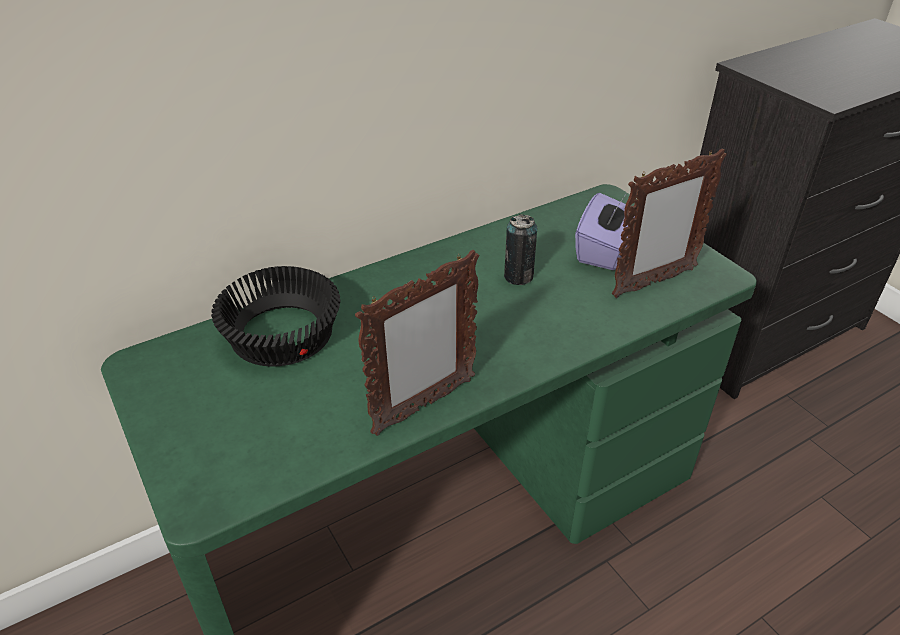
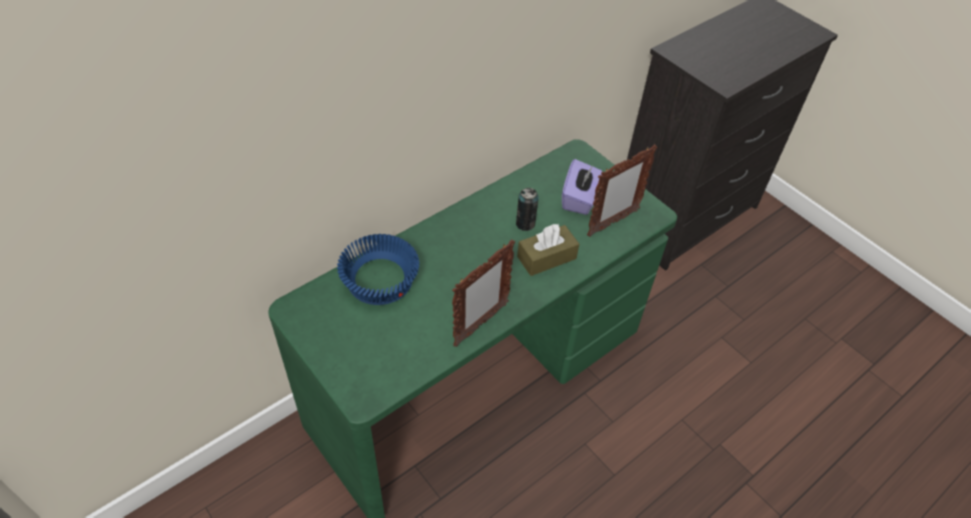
camera: 10 degrees left, 10 degrees up
black bowl [211,266,340,366] -> blue bowl [337,234,419,305]
none -> brown tissue box [517,224,579,276]

